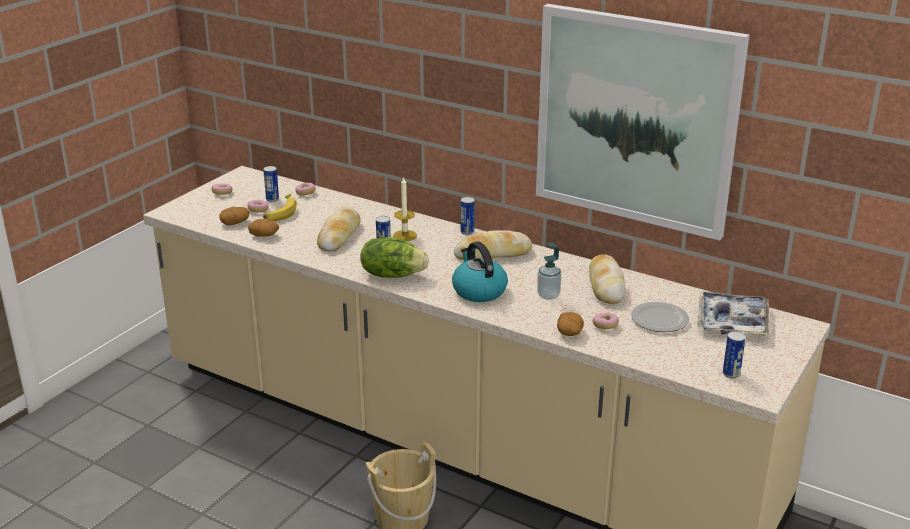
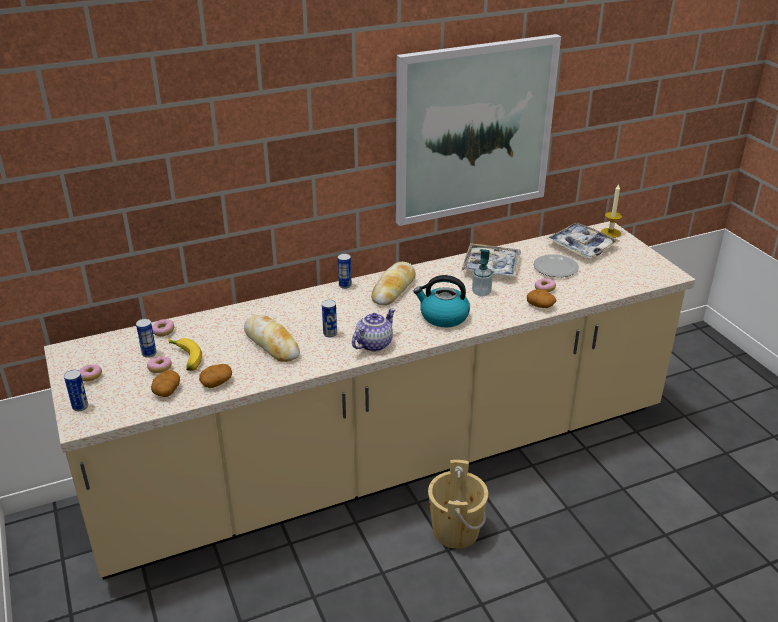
camera: 55 degrees left, 5 degrees up
lettuce [360,237,429,278] -> teapot [352,309,395,351]
candle [393,176,417,241] -> candle moved to [601,184,622,238]
bread [589,254,626,304] -> tray [462,243,521,277]
can [723,331,746,378] -> can moved to [64,370,88,411]

